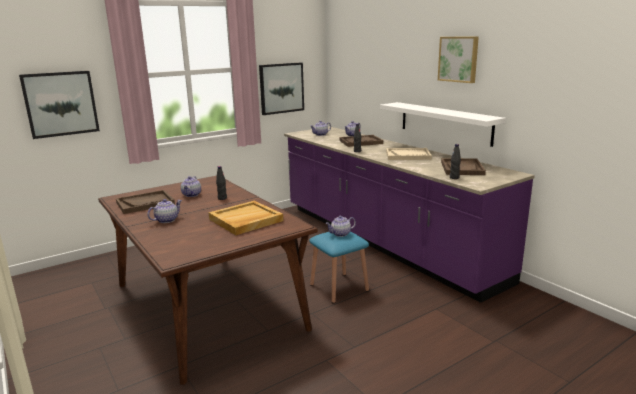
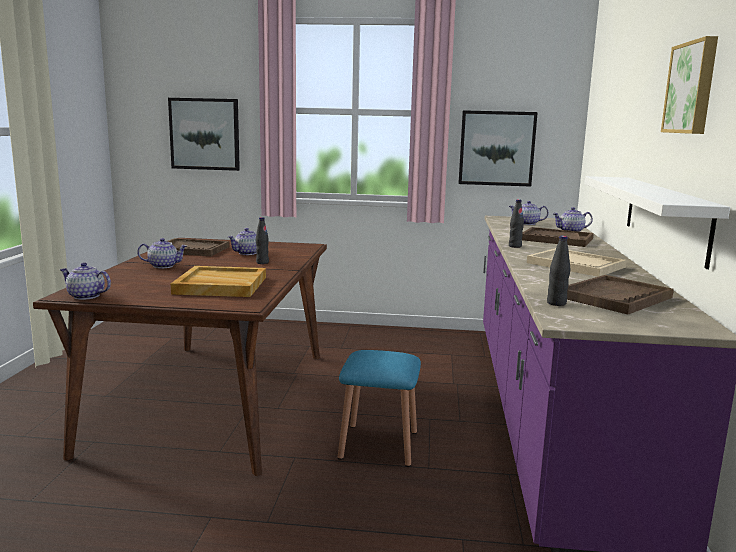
camera: 40 degrees right, 5 degrees down
teapot [325,216,356,237] -> teapot moved to [60,262,111,300]

